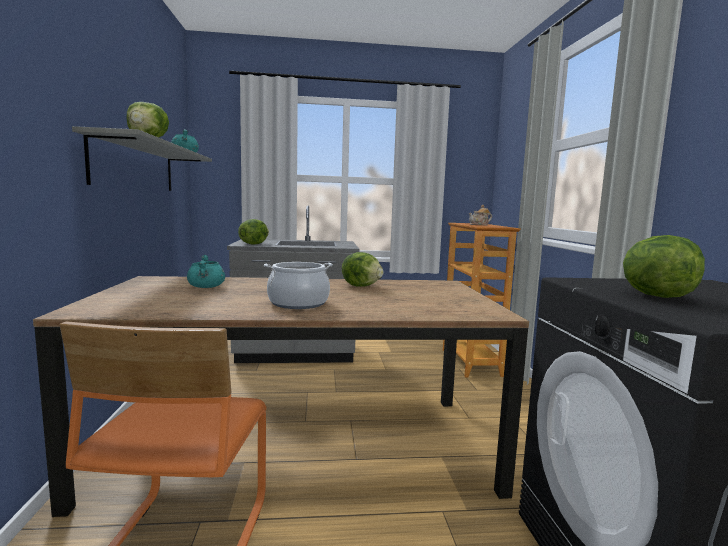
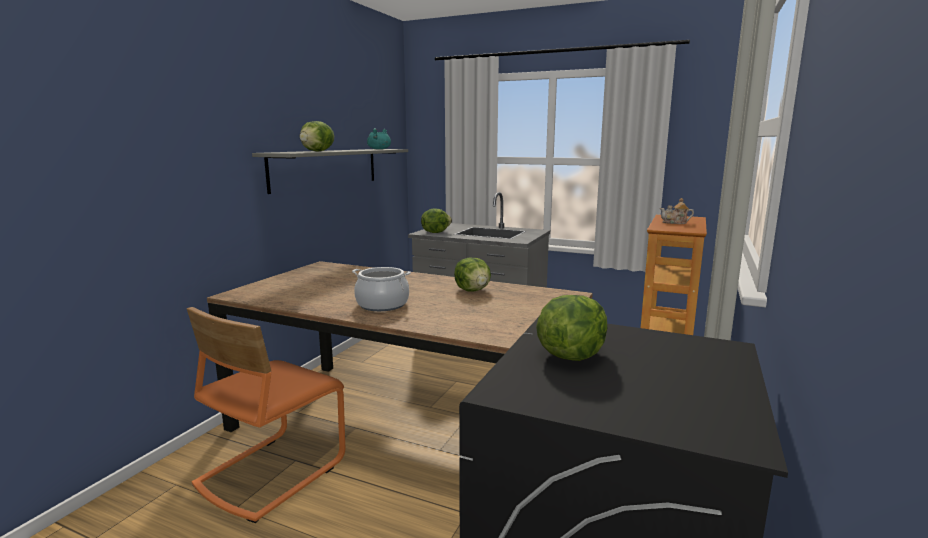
camera: 30 degrees right, 5 degrees up
turquoise cooking pot [187,255,225,288] -> none

